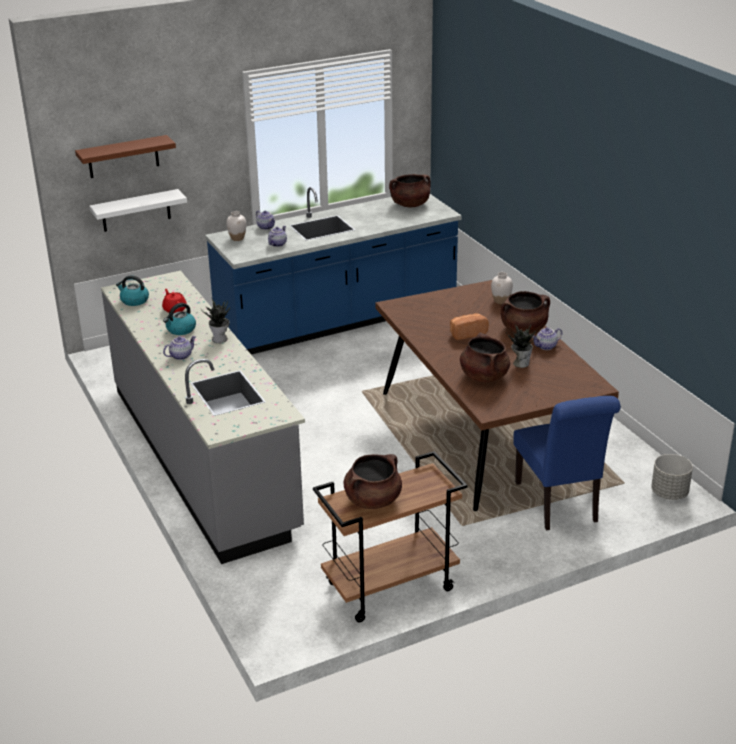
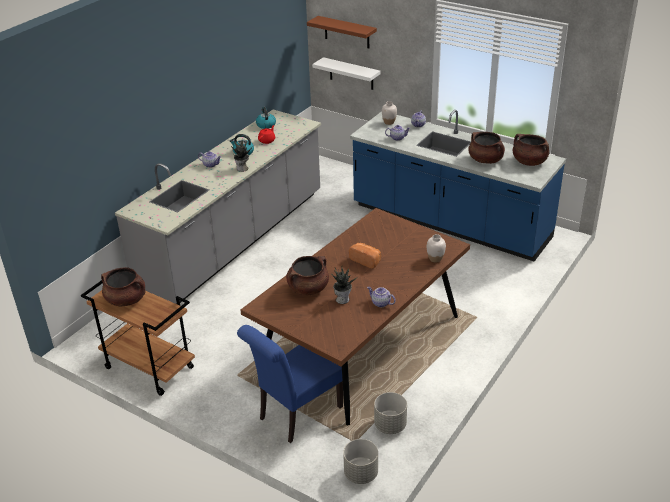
camera: 60 degrees right, 5 degrees up
brown cooking pot [501,291,550,333] -> brown cooking pot moved to [468,132,505,164]
none -> grey planter [374,392,407,434]

